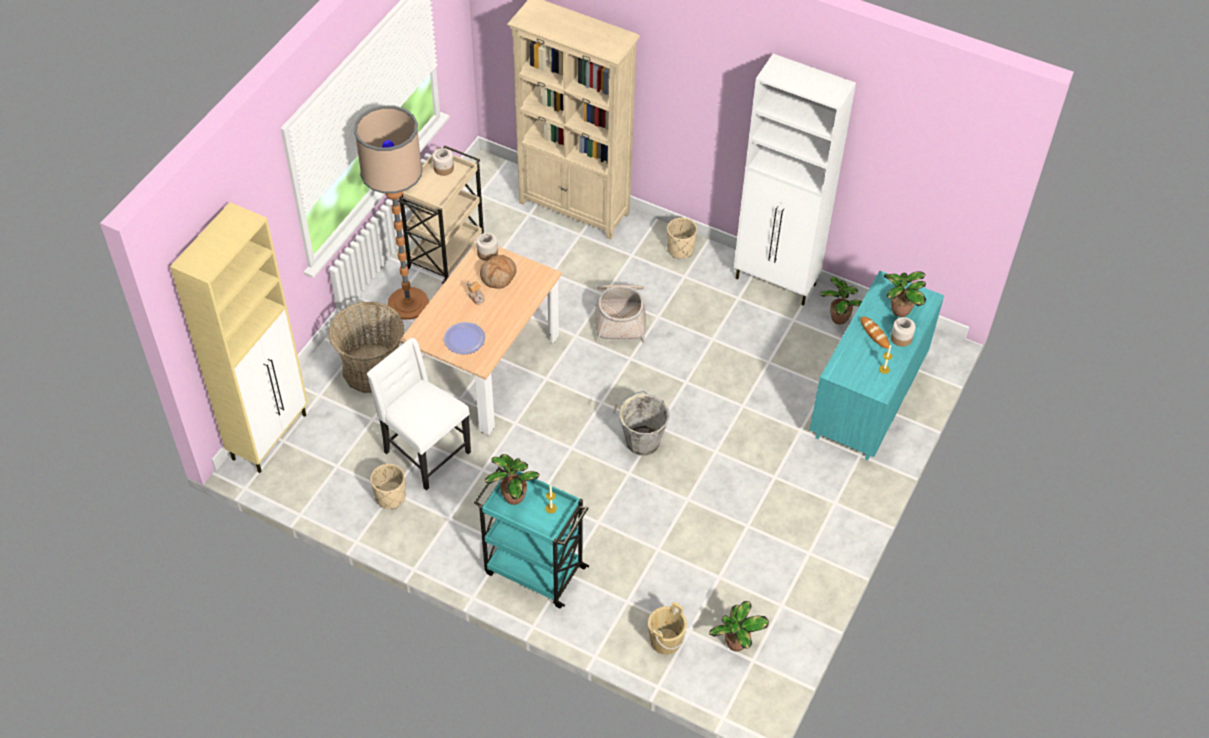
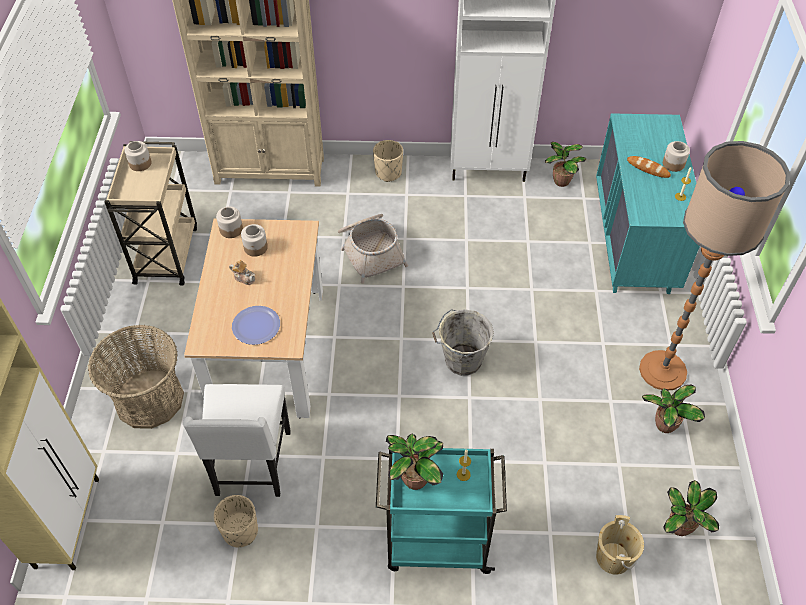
camera: 25 degrees left, 0 degrees up
floor lamp [354,105,429,319] -> floor lamp moved to [639,141,791,390]
white chair [367,338,471,491] -> white chair turned 105 degrees counterclockwise [183,384,291,497]
bread [480,255,516,289] -> jar [241,224,268,257]
potted plant [884,271,926,317] -> potted plant moved to [642,384,705,433]

